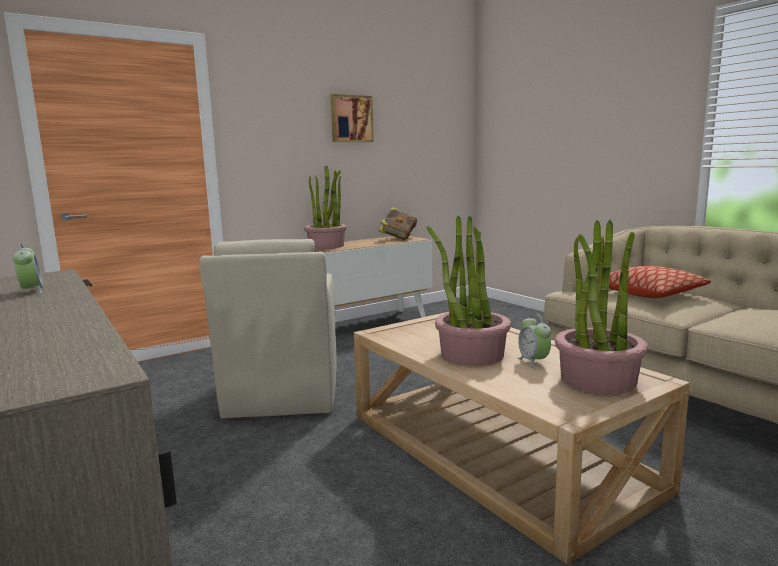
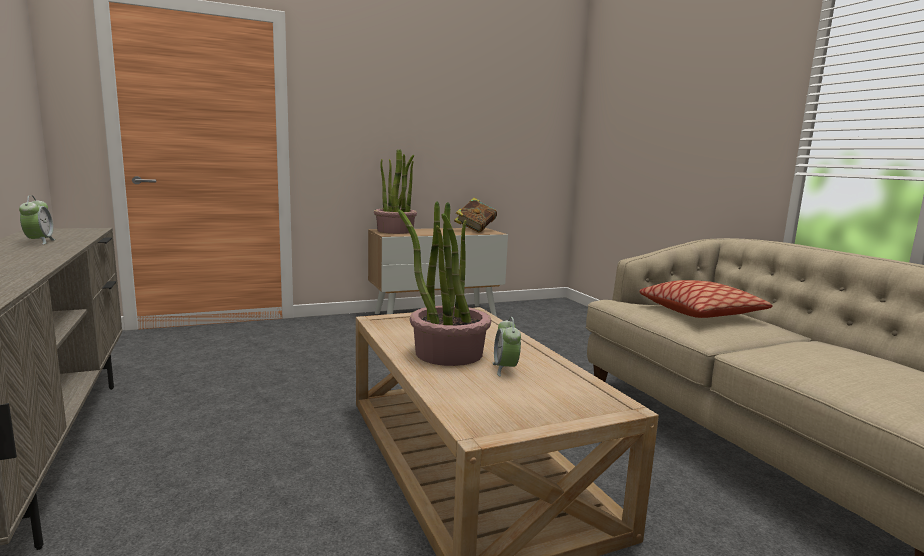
camera: 10 degrees right, 0 degrees up
beige armchair [199,239,337,418] -> none
picture [331,94,374,142] -> none
potted plant [555,220,648,394] -> none

